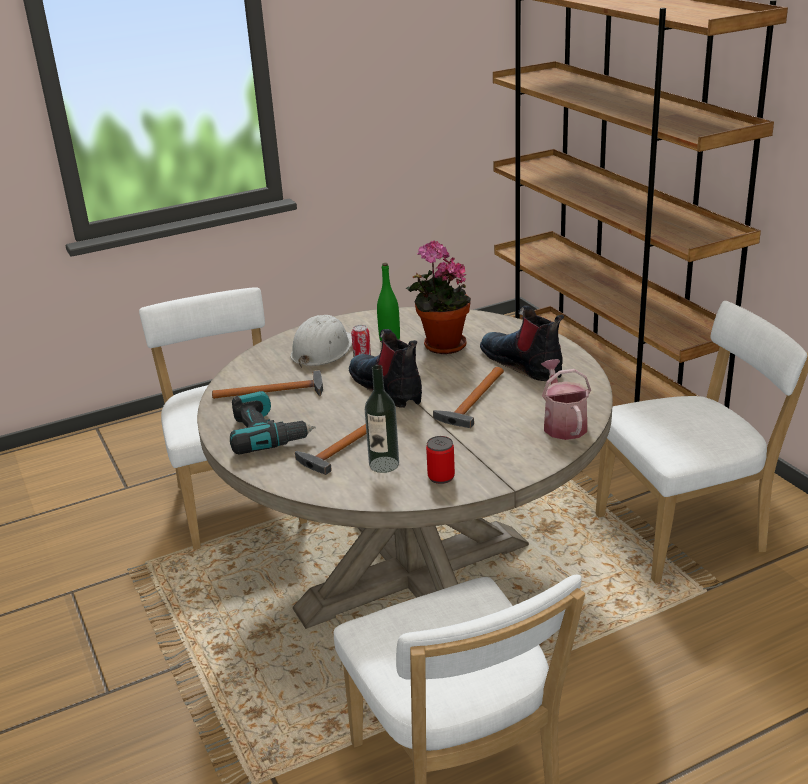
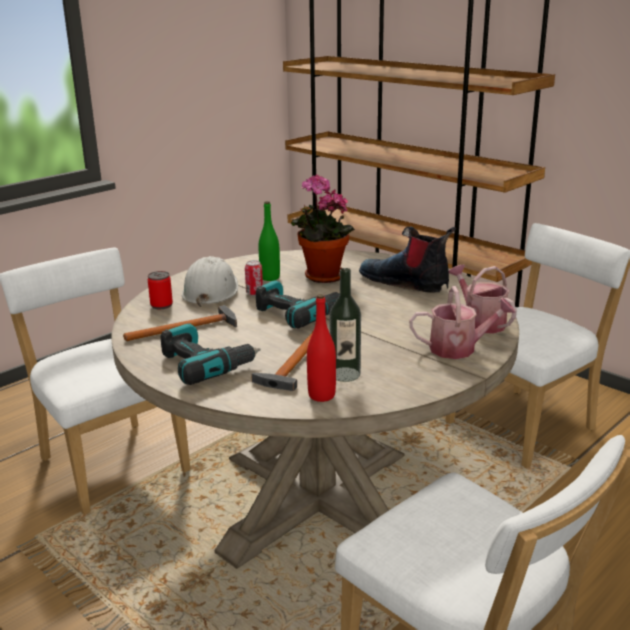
camera: 20 degrees left, 5 degrees down
boot [349,329,422,408] -> power drill [256,280,339,329]
can [426,436,455,484] -> can moved to [148,271,173,309]
hammer [433,367,504,428] -> none
none -> red bottle [307,294,336,402]
none -> watering can [410,286,515,359]

